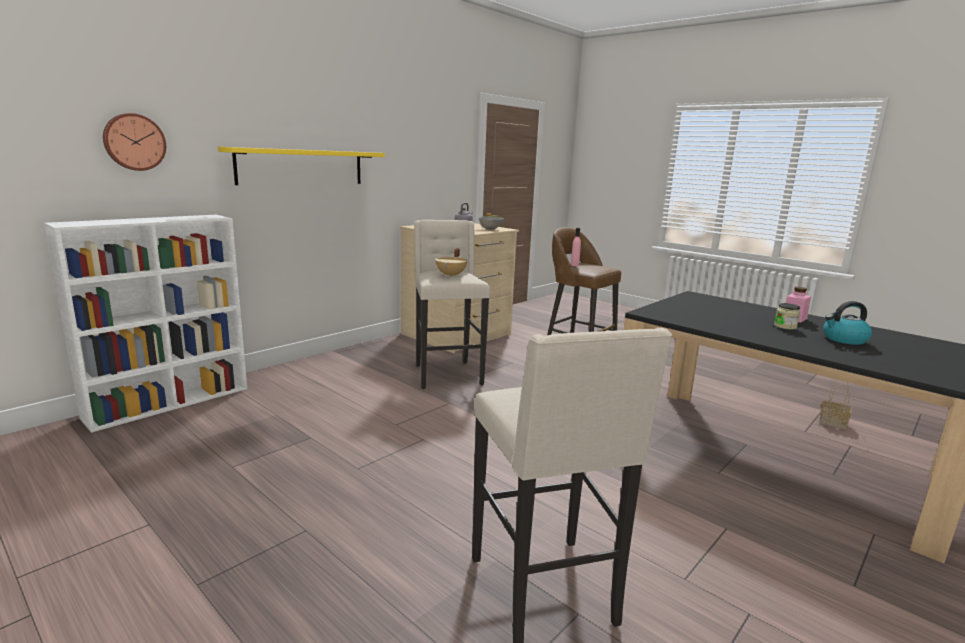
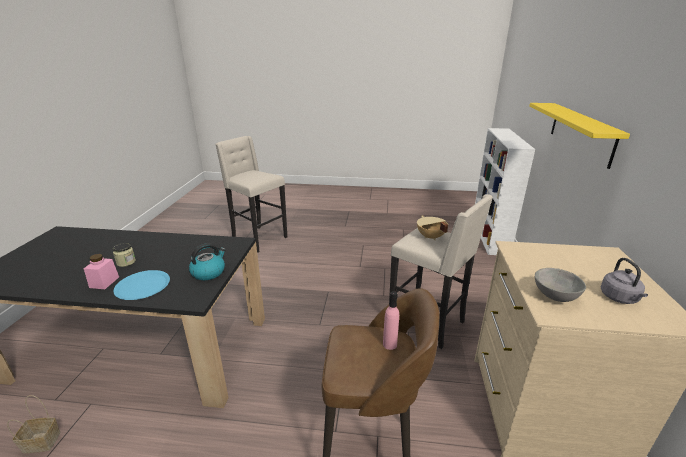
camera: 145 degrees right, 10 degrees up
wall clock [103,113,166,171] -> none
kettle [823,301,872,345] -> kettle moved to [189,243,226,280]
none -> blue plate [114,270,170,300]

